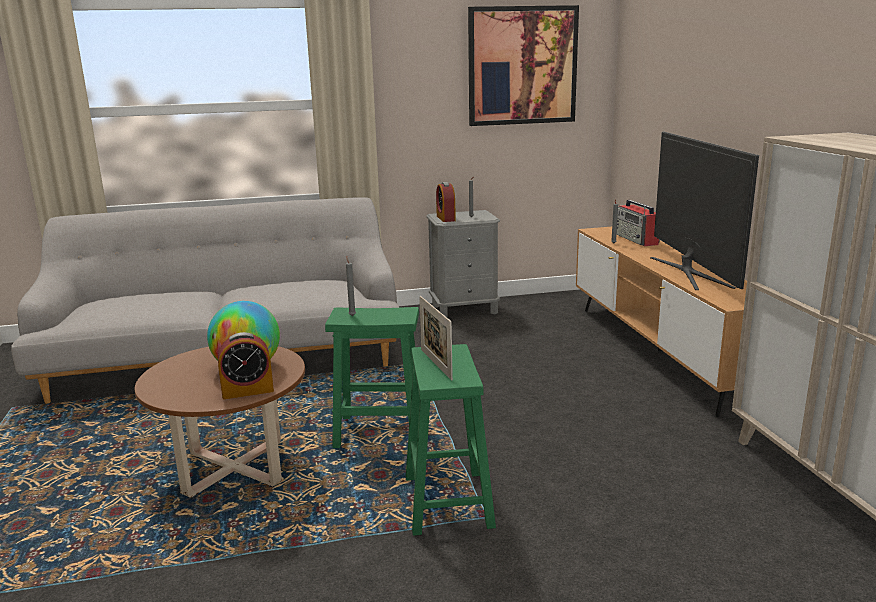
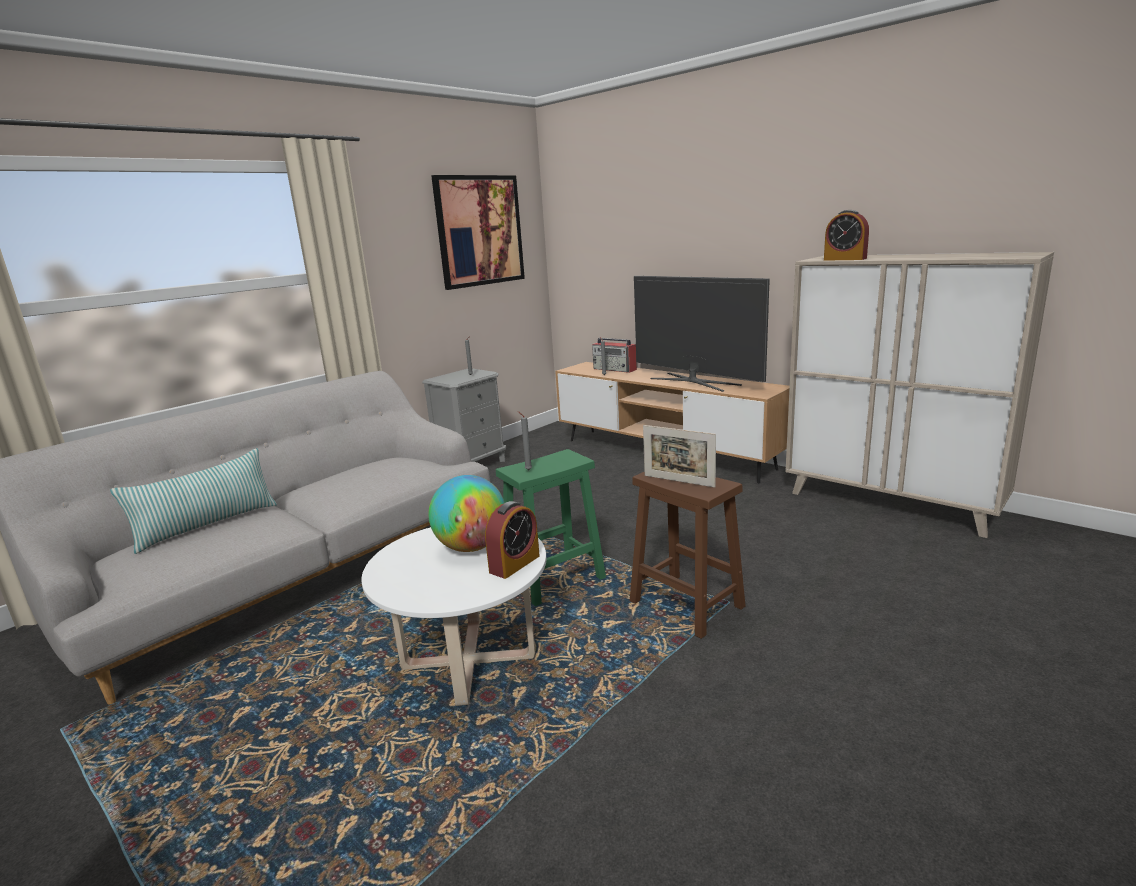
camera: 35 degrees left, 0 degrees up
brown coffee table [135,346,305,498] -> white coffee table [361,527,546,706]
green stool [406,344,496,536] -> brown stool [630,472,746,639]
alarm clock [436,182,456,222] -> alarm clock moved to [824,210,869,261]
none -> pillow [110,448,277,554]

